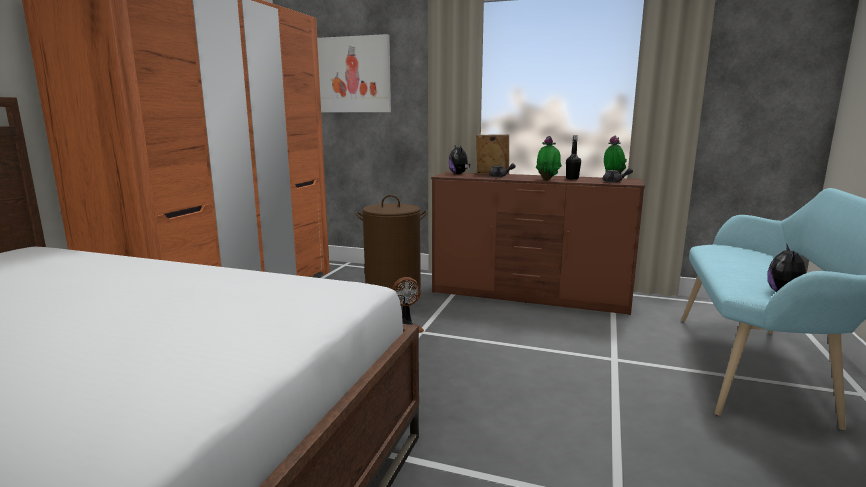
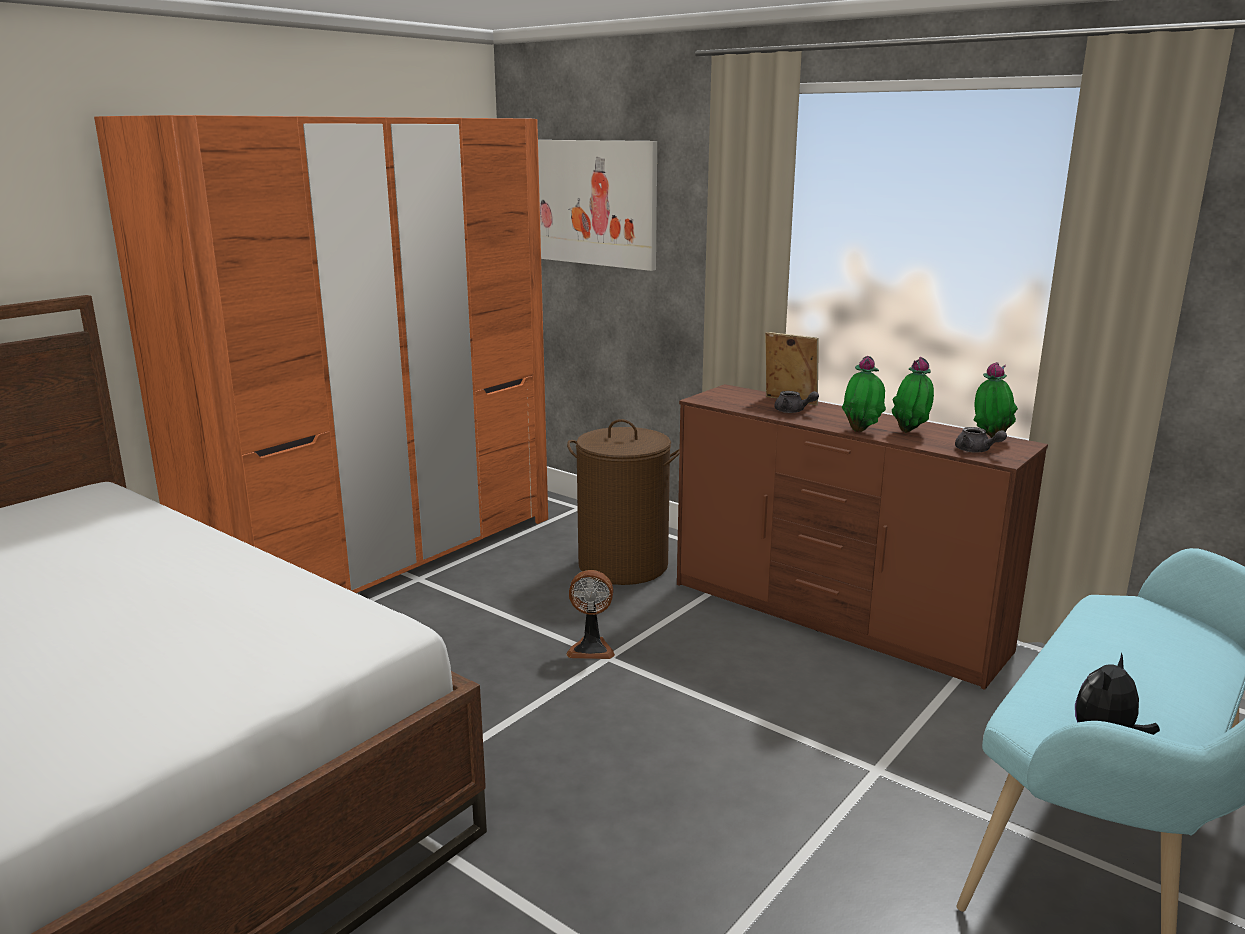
camera: 20 degrees right, 5 degrees up
plush toy [448,146,470,174] -> none
black bottle [566,136,581,180] -> potted plant [892,357,934,432]

